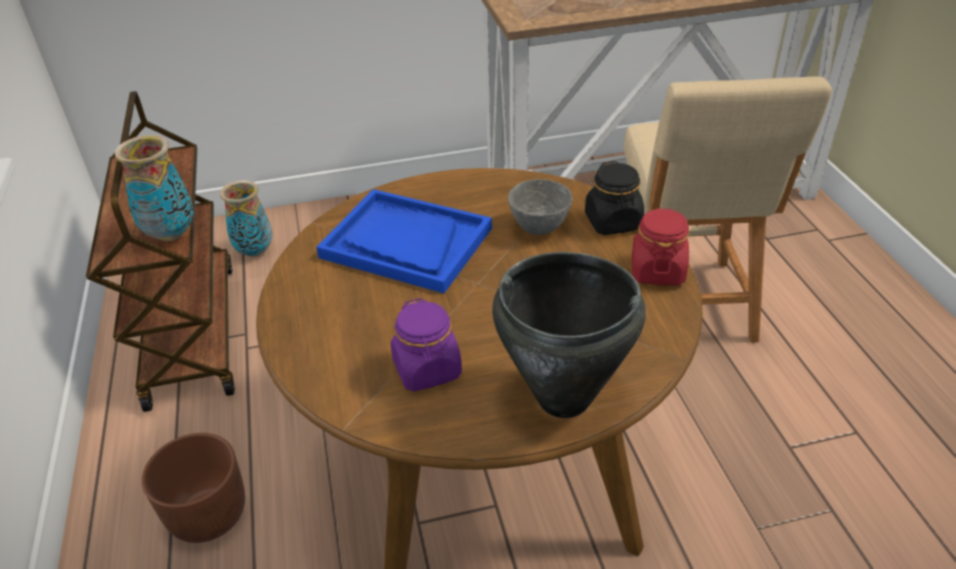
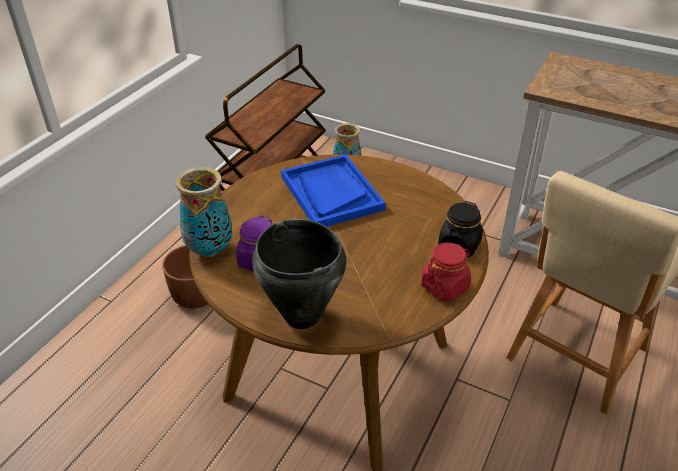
camera: 40 degrees right, 0 degrees up
vase [115,135,194,241] -> vase moved to [175,167,233,257]
grey bowl [508,179,572,235] -> none

